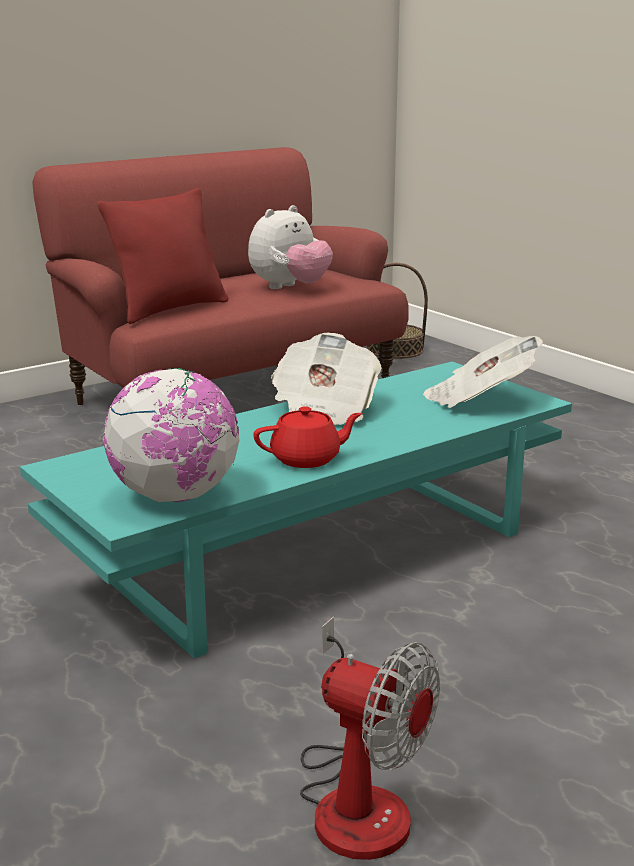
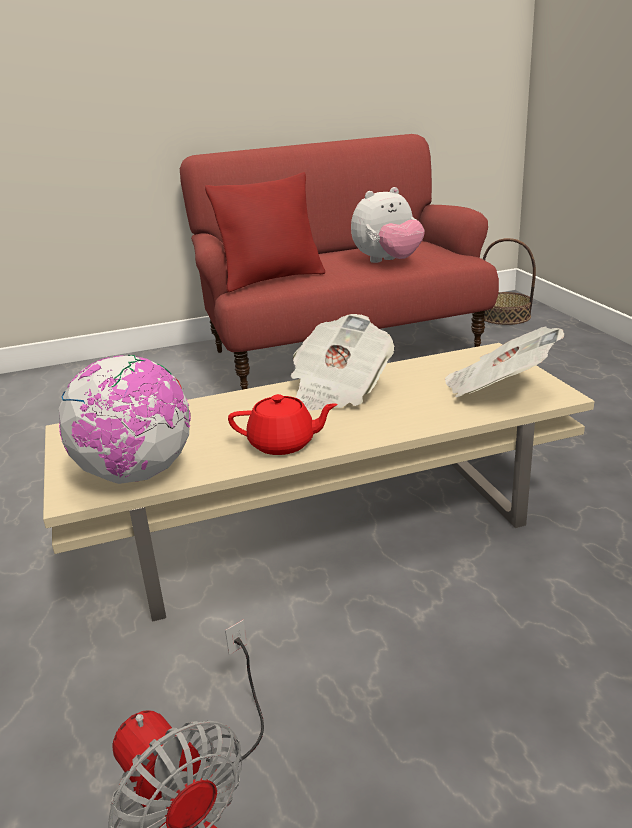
camera: 20 degrees right, 5 degrees up
turquoise coffee table [20,362,572,658] -> beige coffee table [43,343,594,622]

